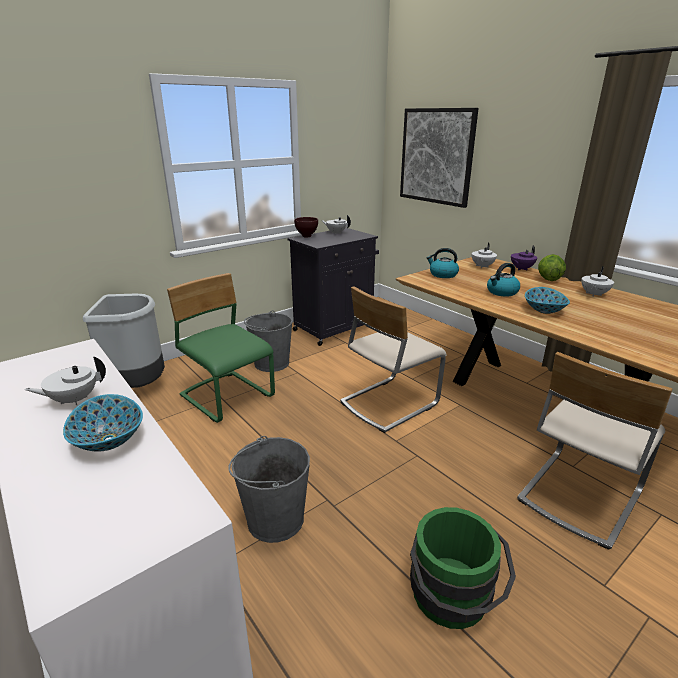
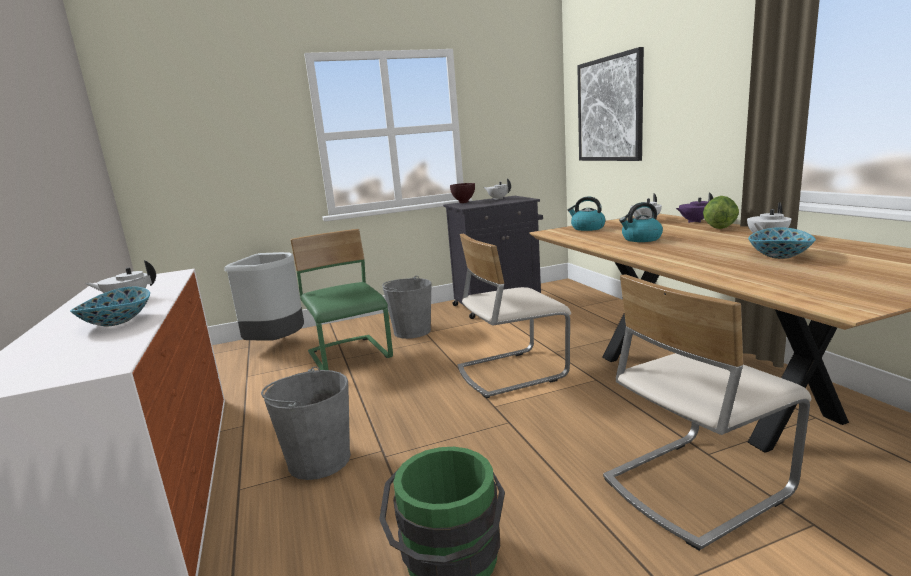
camera: 20 degrees right, 10 degrees down
bowl [525,287,570,314] -> bowl moved to [748,227,816,259]

